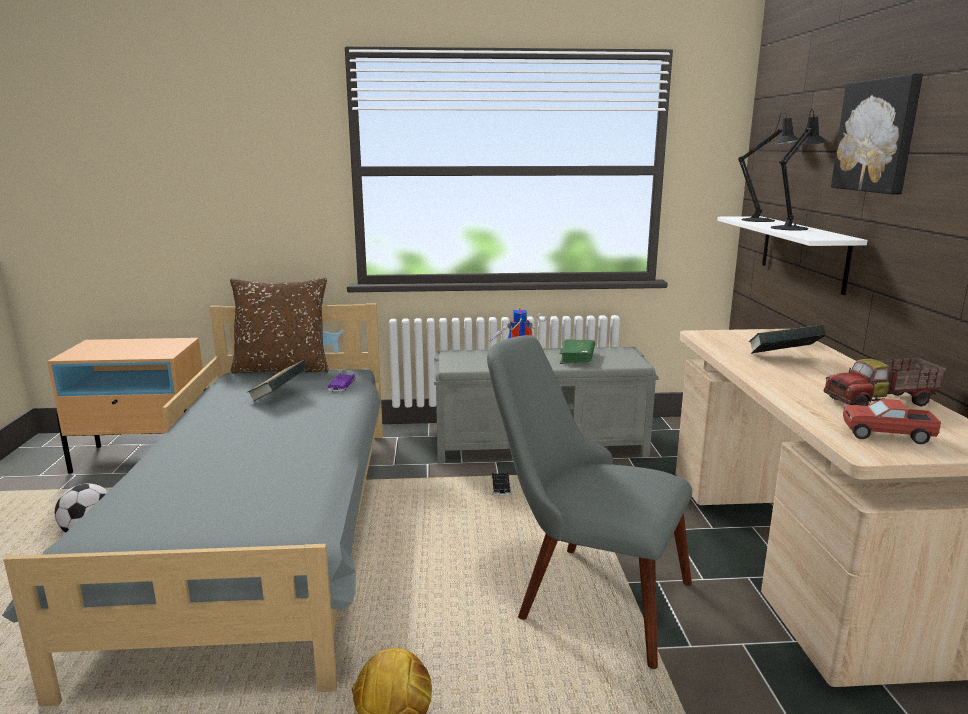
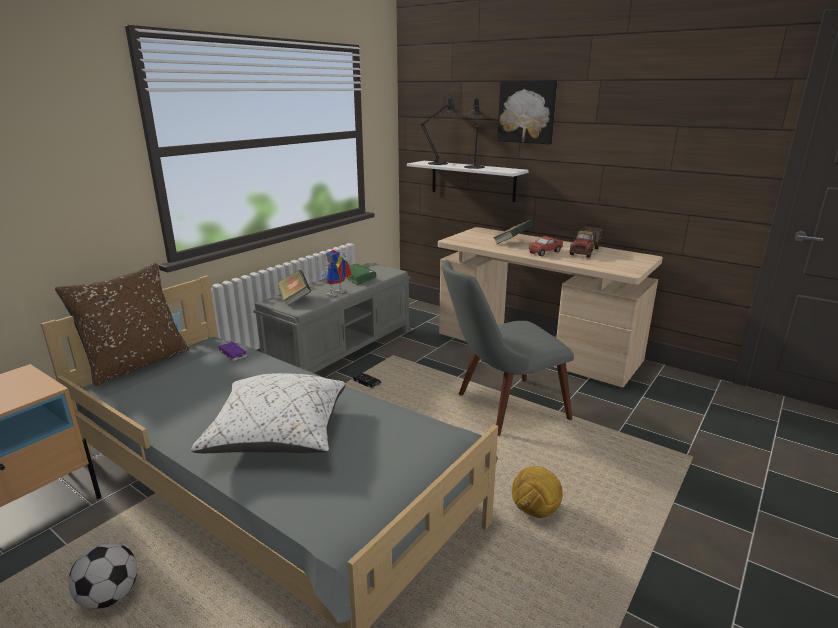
camera: 50 degrees left, 5 degrees up
book [247,360,308,402] -> book moved to [278,270,311,306]
toy truck [843,399,941,444] -> toy truck moved to [529,236,563,256]
none -> white pillow [191,373,345,453]

